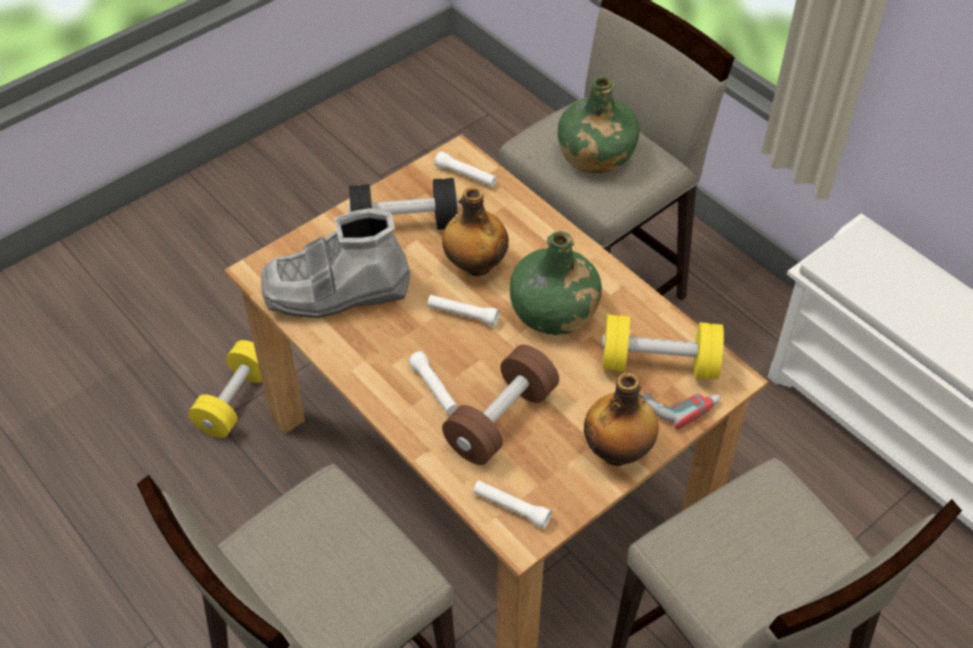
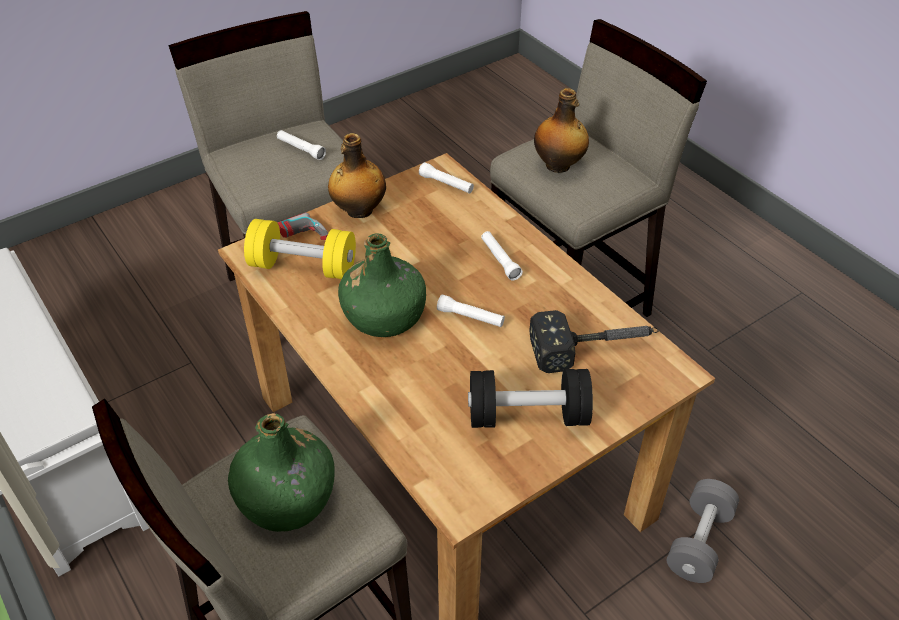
camera: 175 degrees left, 5 degrees down
yellow dumbbell [188,340,262,438] -> grey dumbbell [667,479,739,583]
grey boot [261,208,410,318] -> hammer [529,310,659,373]
white flashlight [434,151,497,187] -> white flashlight moved to [277,130,326,160]
bottle [442,187,509,276] -> bottle moved to [534,88,589,173]
brown dumbbell [442,345,559,465] -> none

